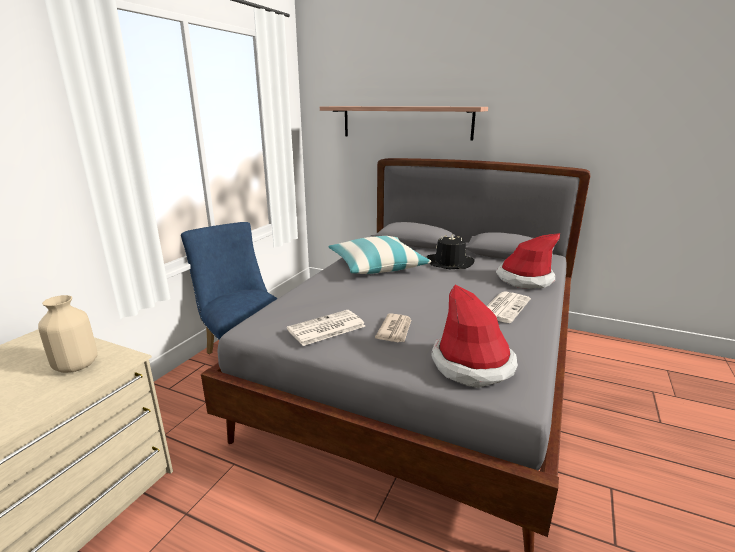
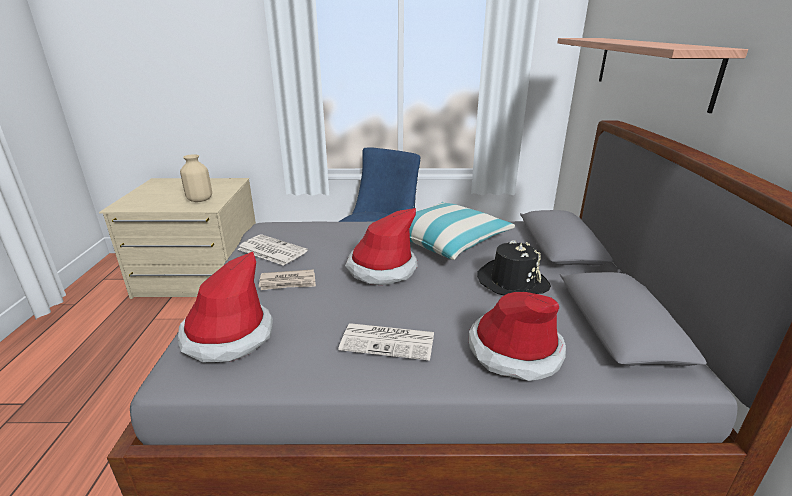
camera: 65 degrees right, 5 degrees up
none -> hat [345,208,418,285]

